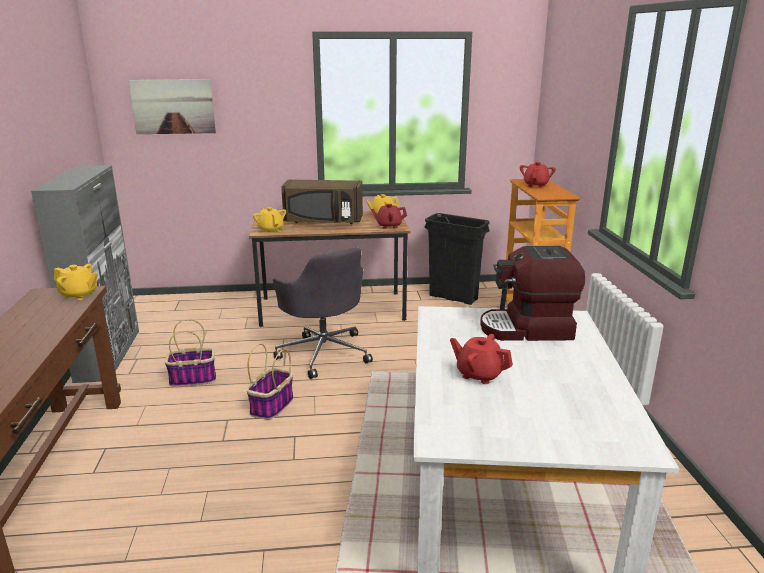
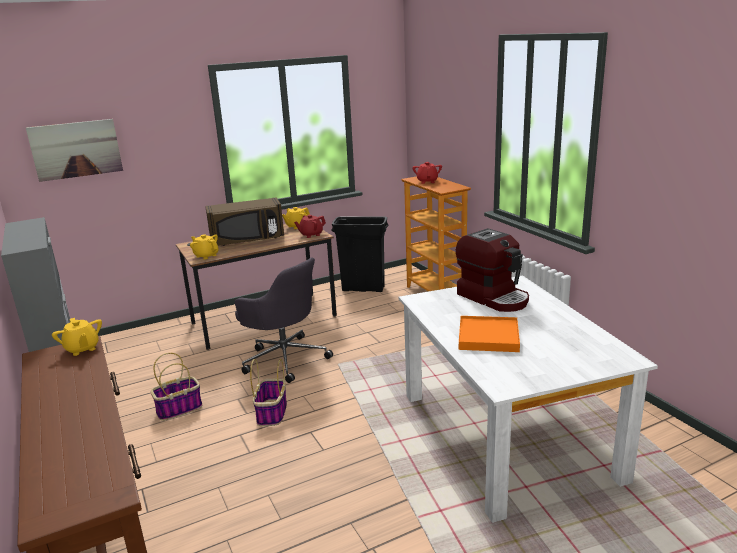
camera: 20 degrees left, 0 degrees up
yellow teapot [54,264,98,300] -> yellow teapot turned 60 degrees clockwise [52,318,102,356]
red teapot [450,334,513,384] -> orange tray [459,316,520,352]
coffee machine [480,246,585,341] -> coffee machine turned 105 degrees counterclockwise [456,228,529,312]

